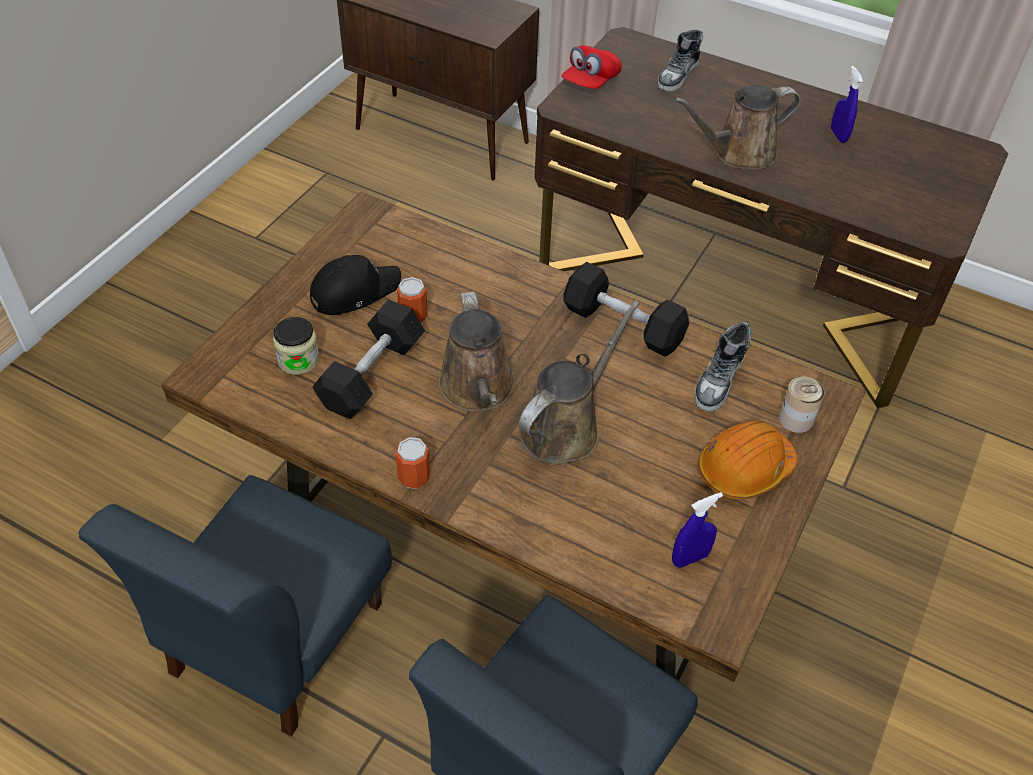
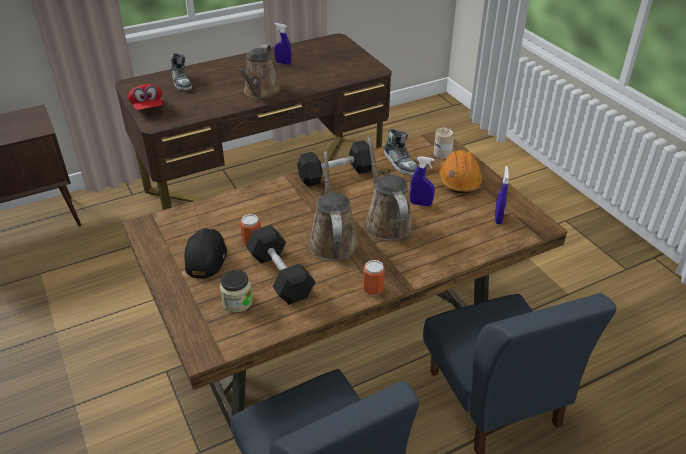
camera: 55 degrees left, 10 degrees down
brown watering can [438,291,515,412] -> brown watering can turned 120 degrees counterclockwise [308,151,358,261]
none -> blue spray bottle [409,156,435,206]

